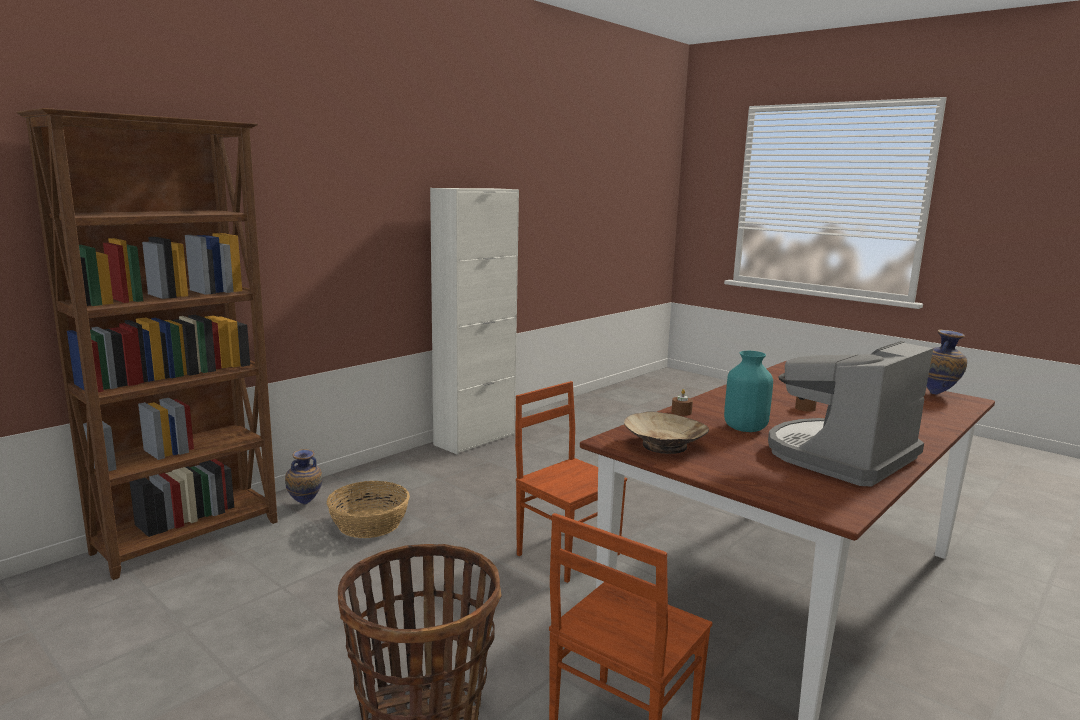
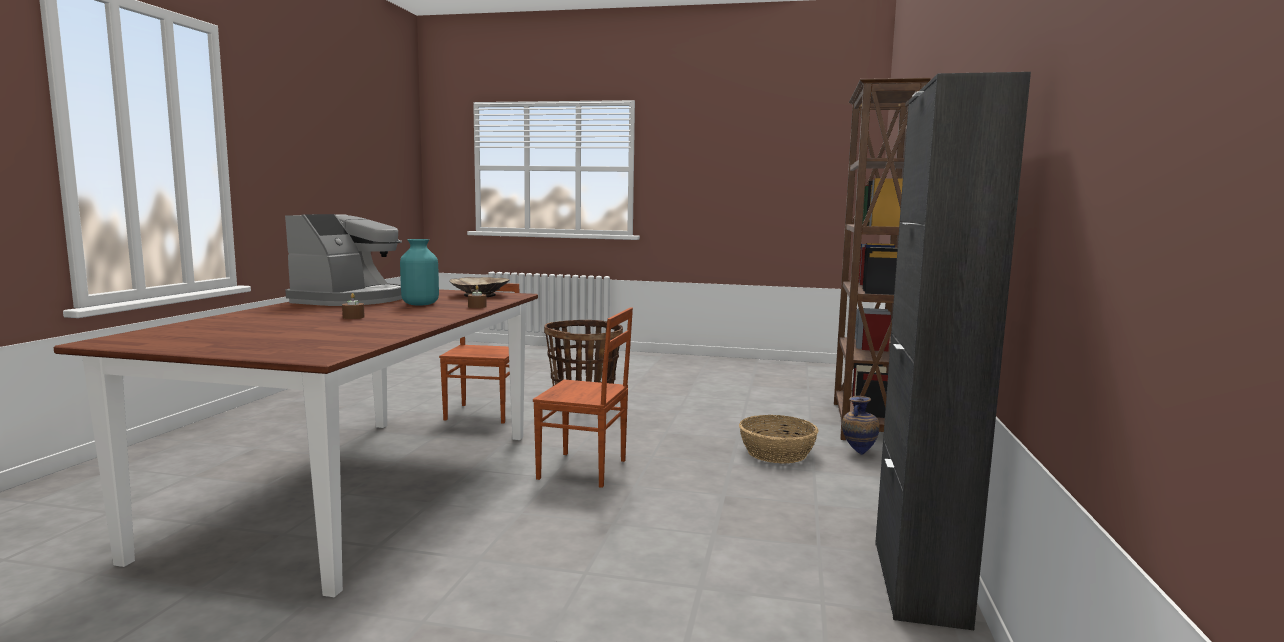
camera: 150 degrees right, 5 degrees down
white cabinet [430,188,519,455] -> black cabinet [875,72,1031,630]
vase [927,330,967,394] -> none

